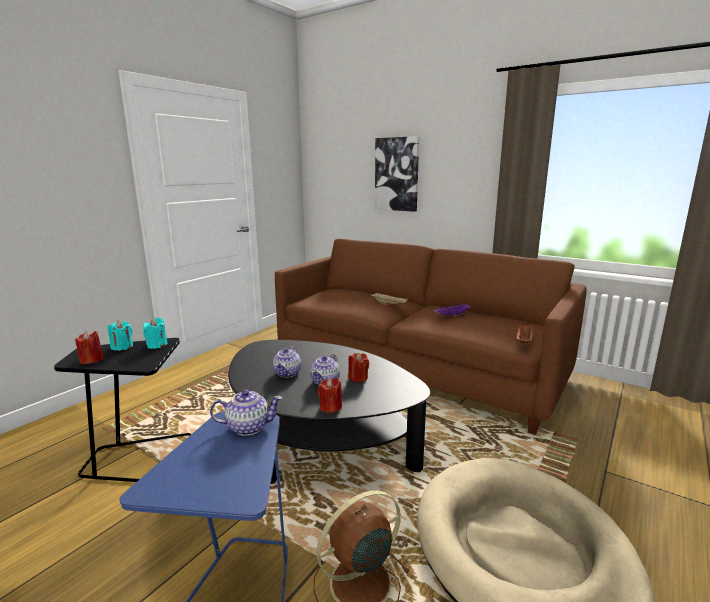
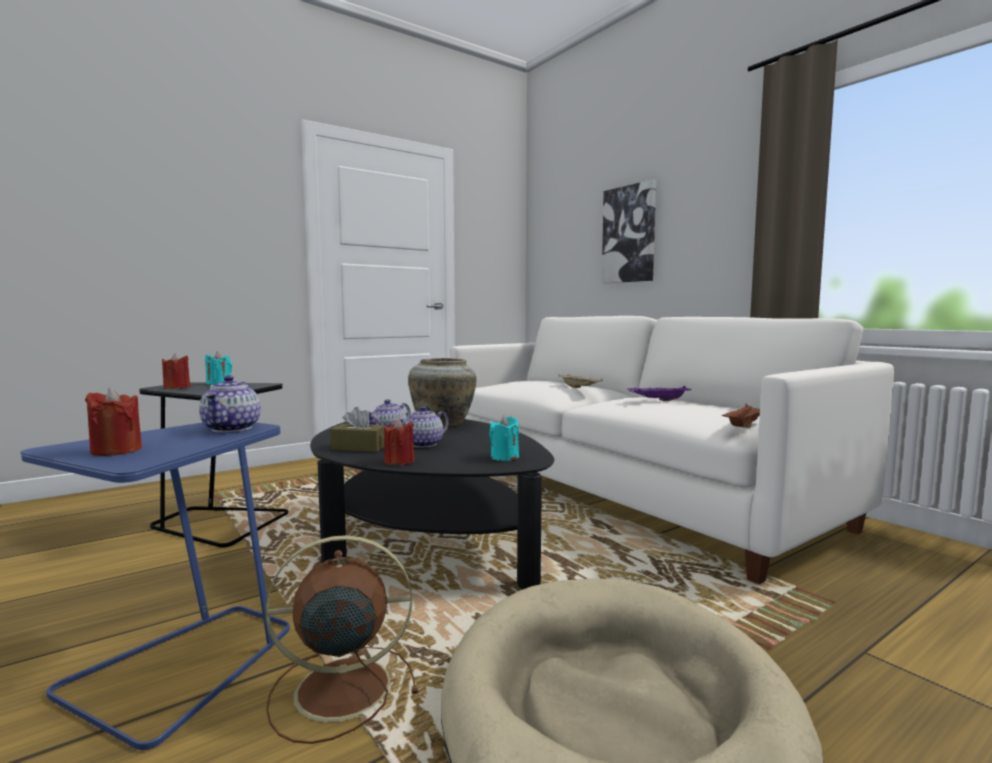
camera: 20 degrees right, 10 degrees down
turquoise candle [143,318,167,349] -> turquoise candle moved to [489,415,519,461]
teapot [210,390,283,436] -> teapot turned 75 degrees clockwise [199,375,261,433]
brown sofa [275,239,587,435] -> white sofa [450,316,894,584]
red candle [348,353,369,382] -> red candle moved to [85,388,142,456]
none -> brown tissue box [330,407,386,452]
none -> beige vase [408,358,476,427]

